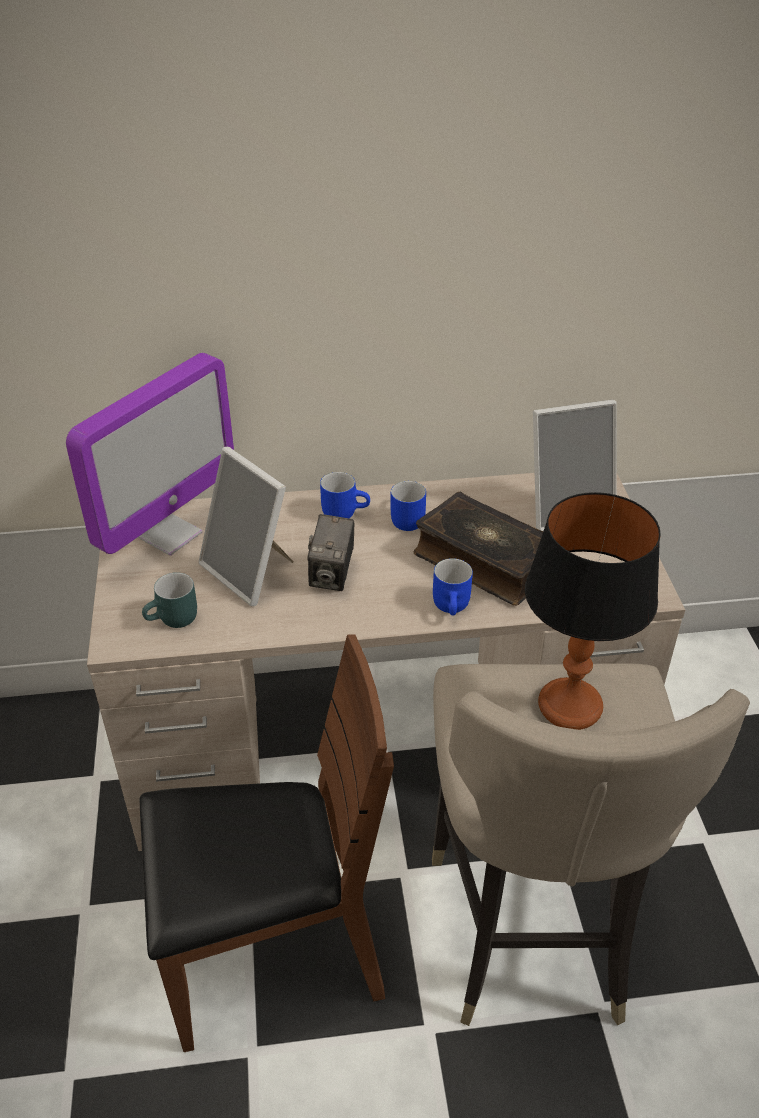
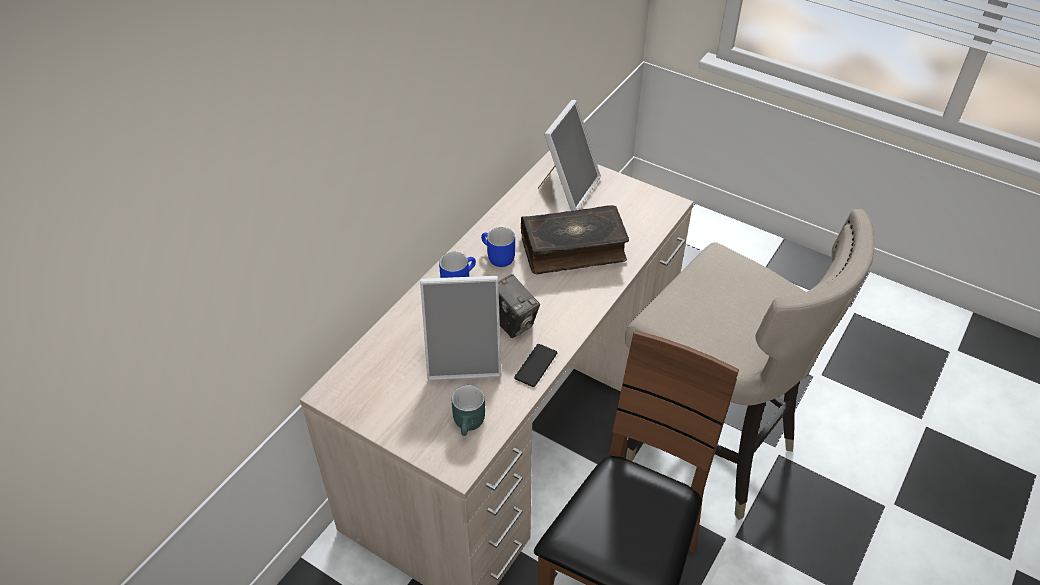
camera: 50 degrees left, 5 degrees up
monitor [66,353,234,556] -> none
blue mug [433,558,473,615] -> none
table lamp [525,492,661,730] -> none
none -> phone [514,344,557,387]

